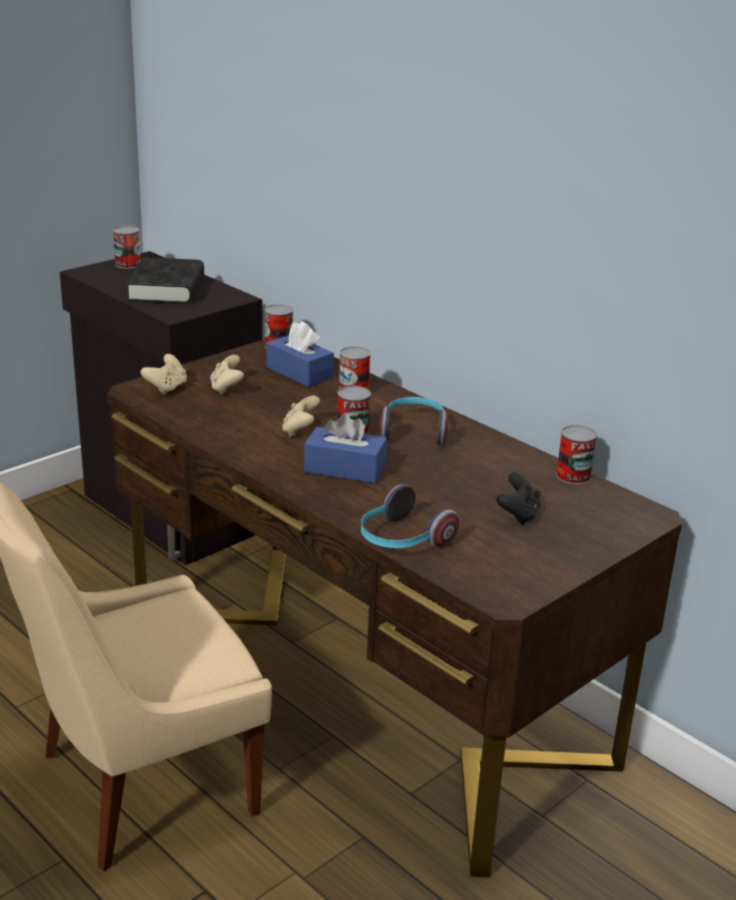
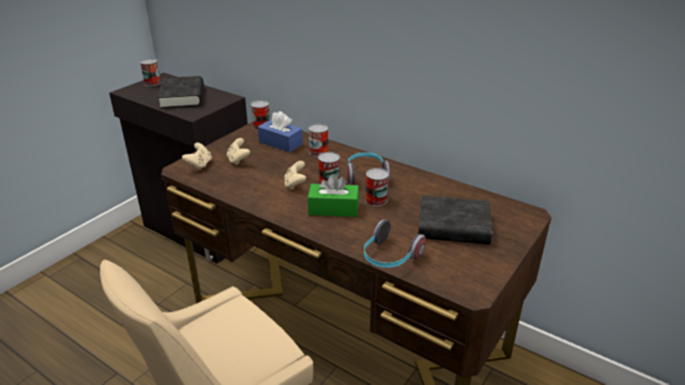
camera: 10 degrees left, 5 degrees up
blue tissue box [304,413,387,484] -> green tissue box [308,174,359,217]
black game controller [496,473,540,525] -> black book [418,195,493,245]
can [556,425,597,484] -> can moved to [365,168,389,206]

